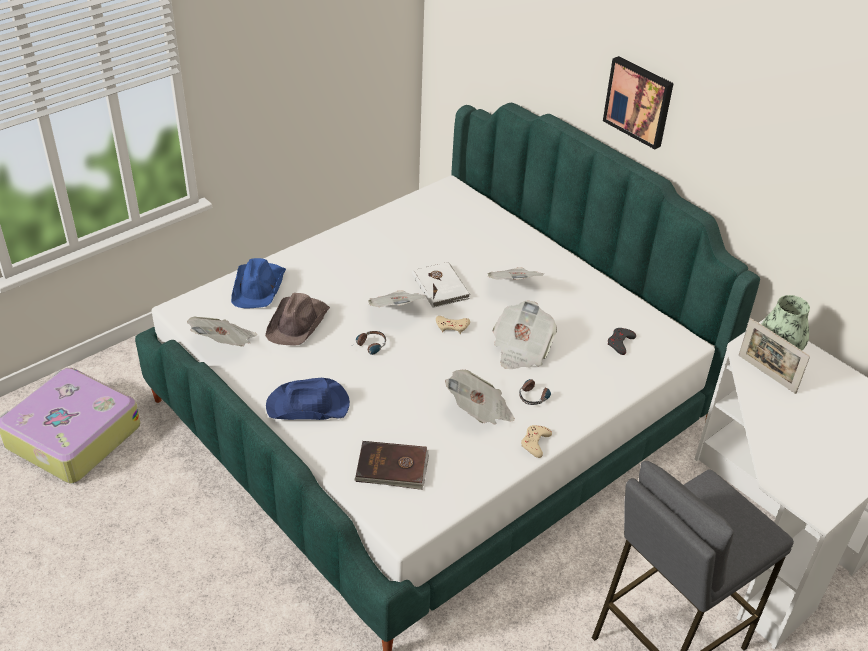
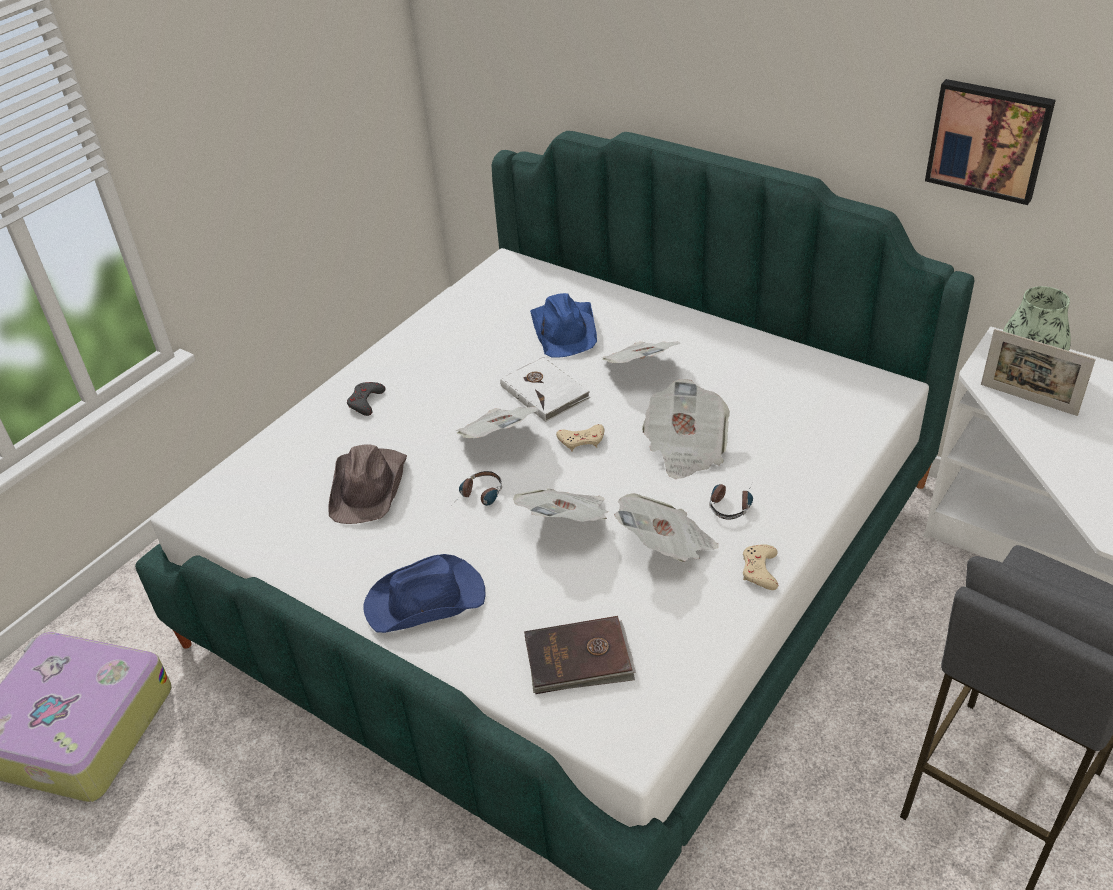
camera: 10 degrees left, 0 degrees up
newspaper [187,317,258,347] -> newspaper moved to [513,488,608,522]
blue hat [231,258,286,308] -> blue hat moved to [530,293,597,358]
picture [603,56,674,149] -> picture moved to [925,79,1056,205]
grey game controller [607,328,636,355] -> grey game controller moved to [347,382,386,416]

